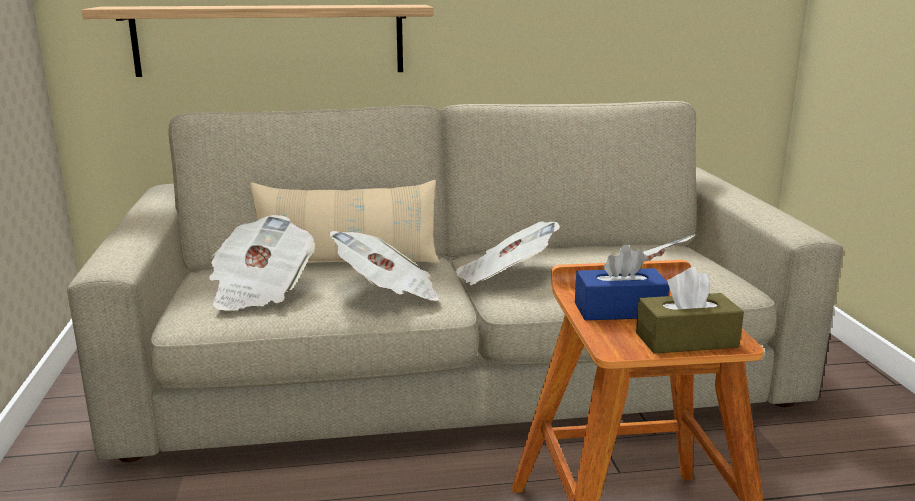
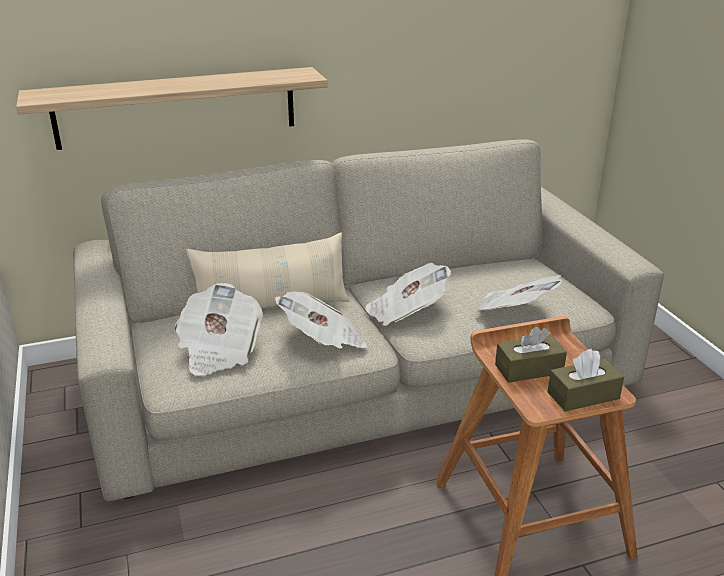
camera: 10 degrees left, 10 degrees up
blue tissue box [575,244,669,320] -> brown tissue box [495,327,567,383]

